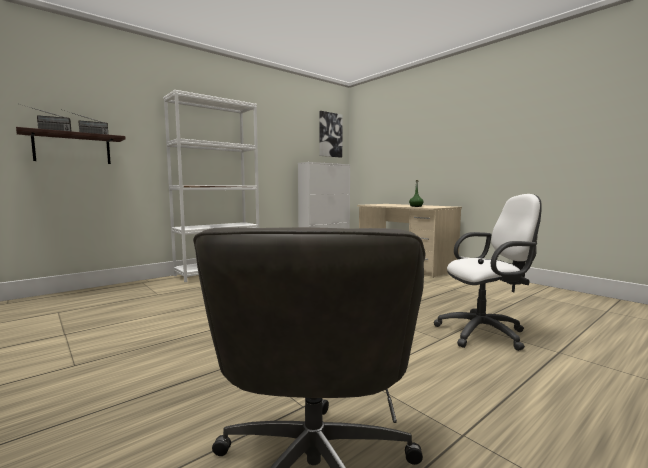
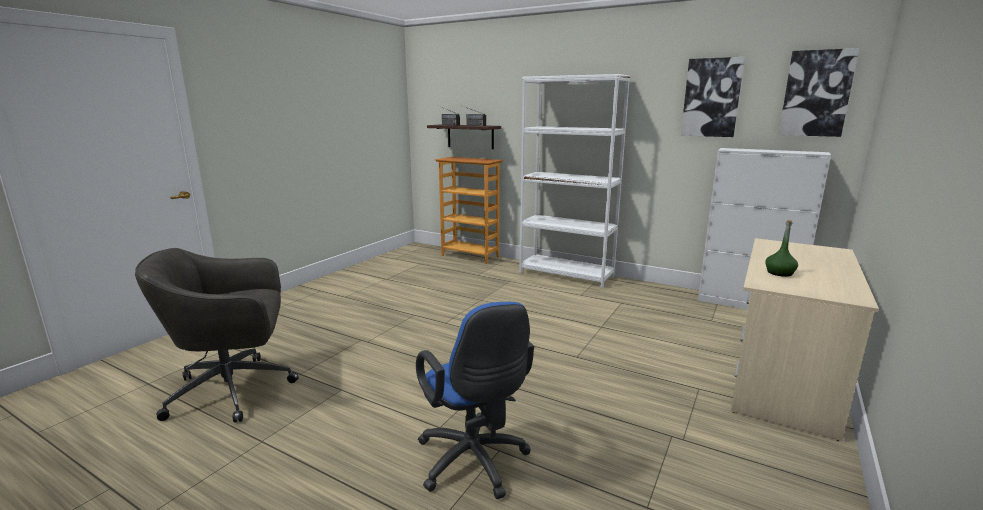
camera: 70 degrees right, 10 degrees up
white office chair [434,194,542,351] -> blue office chair [416,302,534,499]
none -> bookcase [435,157,503,264]
none -> picture [681,57,745,137]

